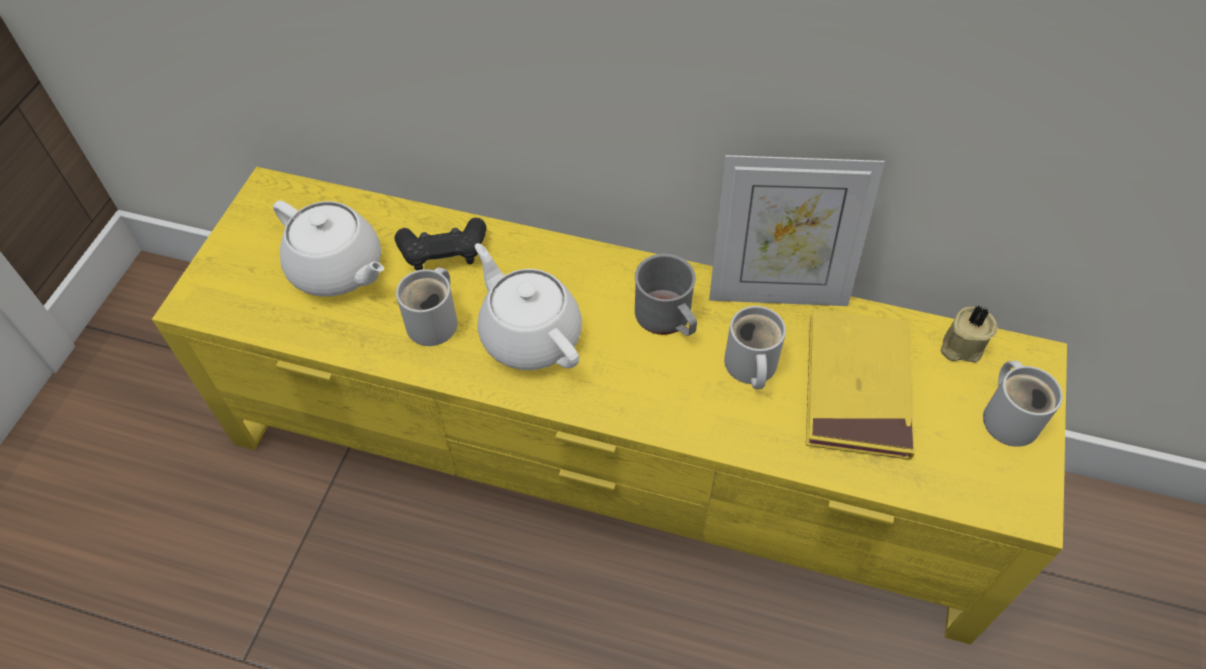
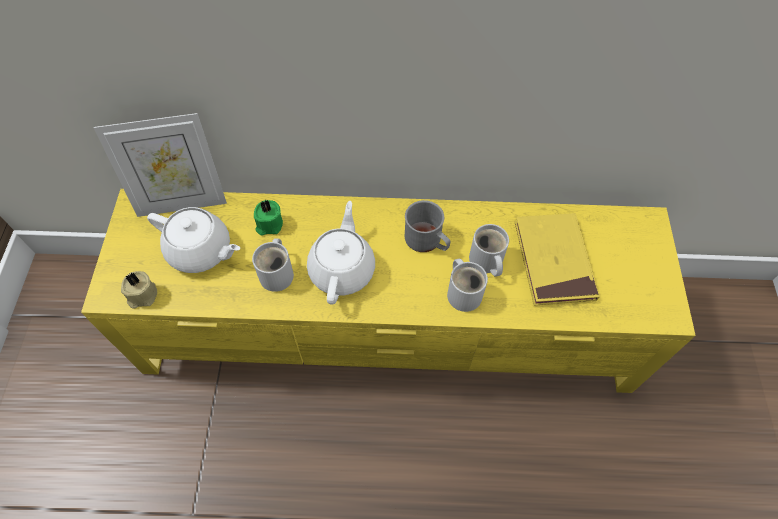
camera: 15 degrees left, 5 degrees up
black game controller [395,218,486,271] -> green candle [254,199,283,235]
white teapot [475,243,582,370] -> white teapot turned 60 degrees clockwise [307,201,375,305]
picture frame [709,155,885,306] -> picture frame moved to [93,113,227,217]
beige candle [940,305,997,363] -> beige candle moved to [121,271,157,309]
white mug [983,361,1063,447] -> white mug moved to [447,258,488,312]

